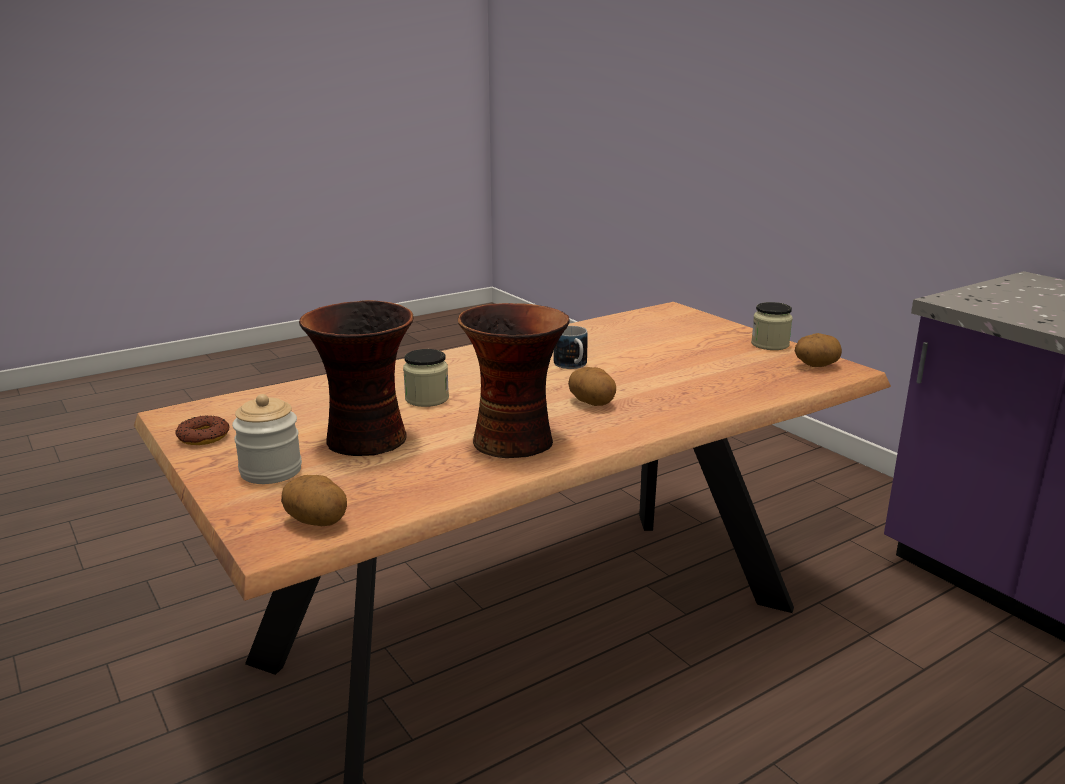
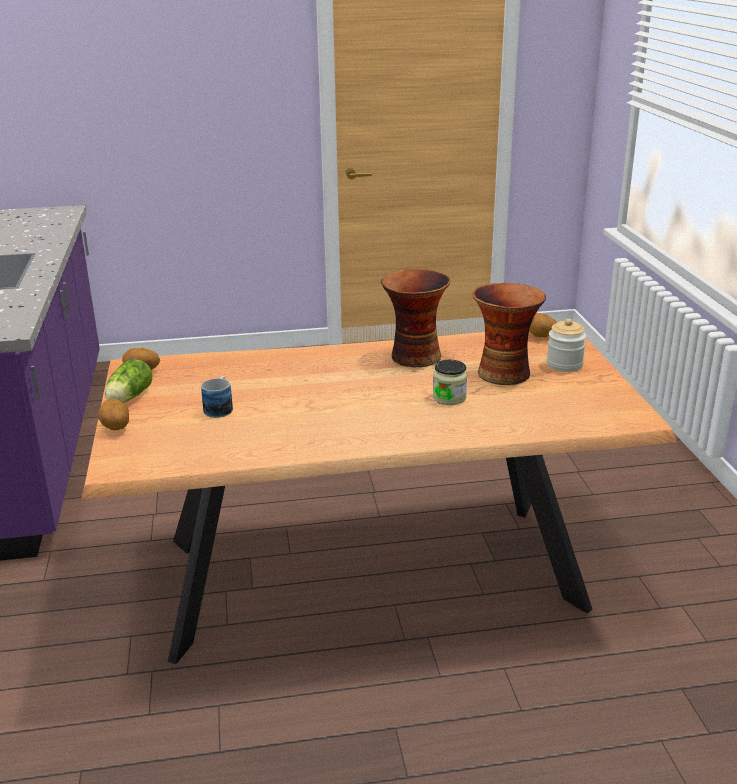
camera: 155 degrees left, 5 degrees up
donut [175,415,229,445] -> none
mug [554,326,588,369] -> mug moved to [201,376,233,418]
potato [568,367,616,406] -> potato moved to [98,399,129,430]
jar [751,302,793,350] -> lettuce [105,359,152,403]

